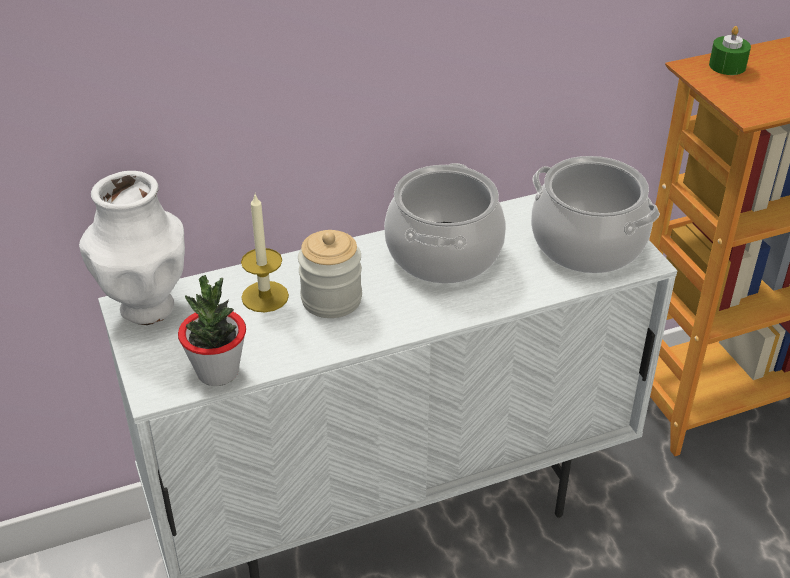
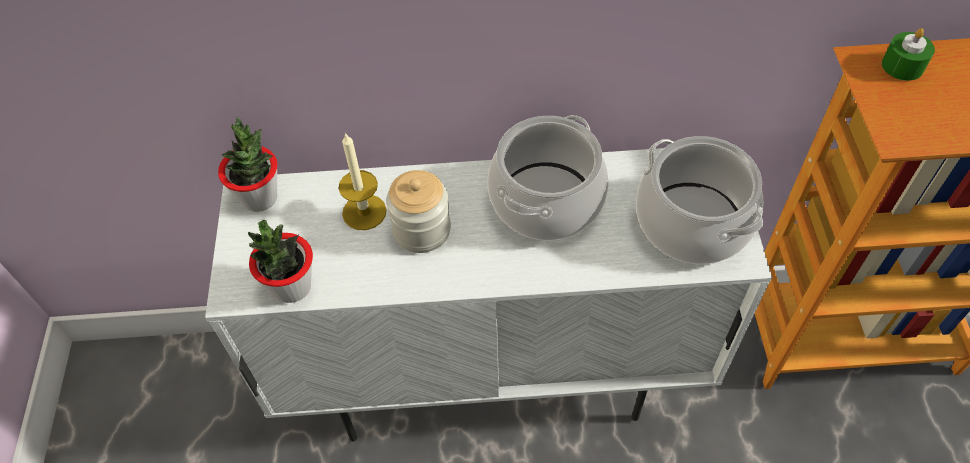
camera: 20 degrees right, 15 degrees up
white vase [79,171,185,325] -> potted plant [218,117,277,212]

